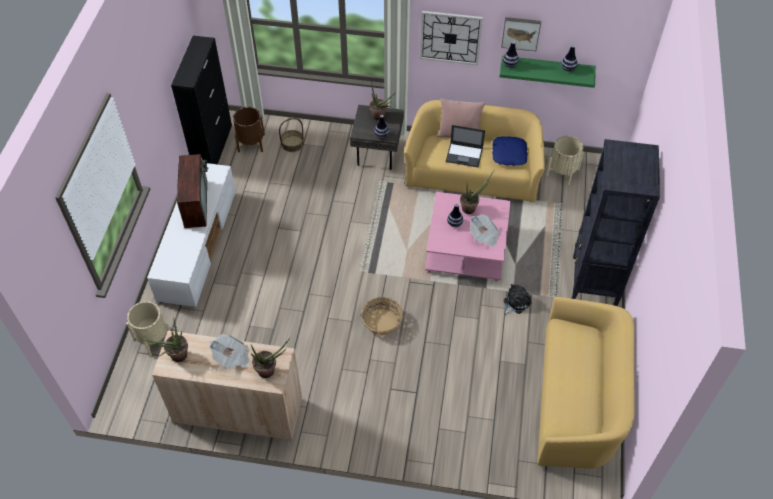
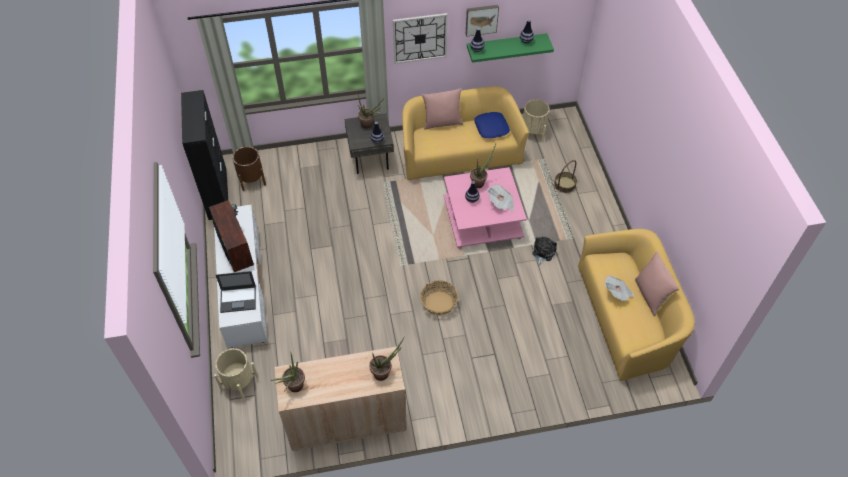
camera: 20 degrees left, 0 degrees up
newspaper [209,334,250,369] -> newspaper moved to [604,275,634,301]
basket [279,118,304,152] -> basket moved to [554,160,577,193]
laptop [446,125,485,167] -> laptop moved to [216,271,256,313]
black bookcase [571,139,660,306] -> none
none -> pink pillow [635,251,679,316]

